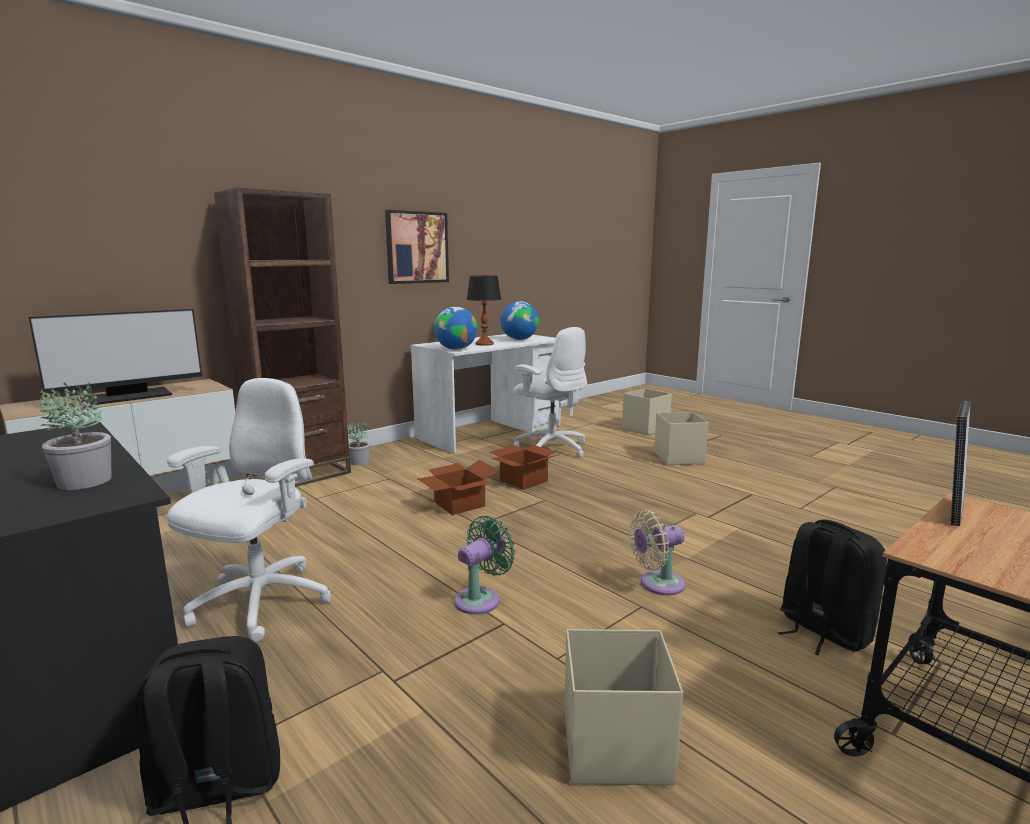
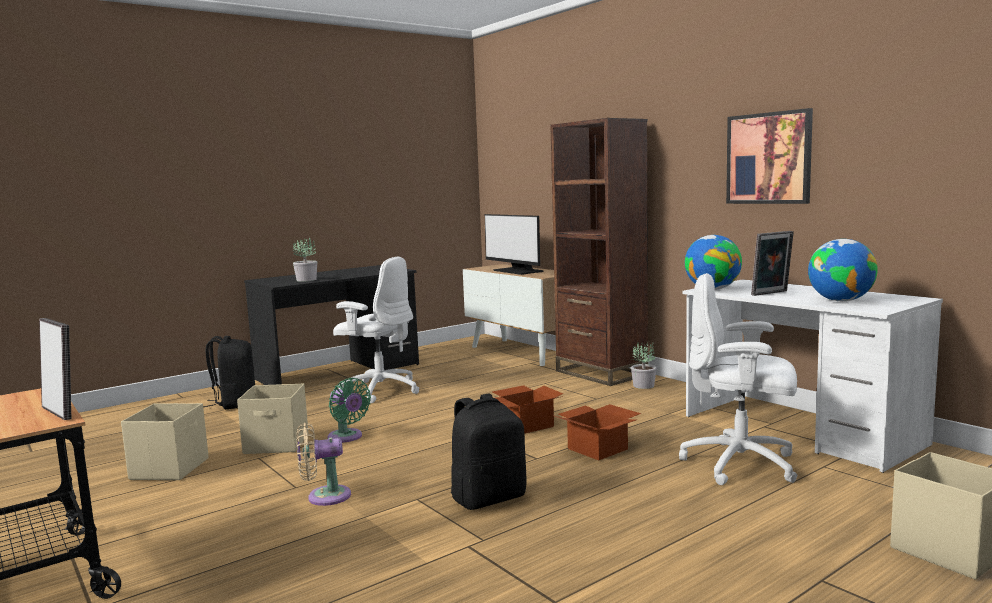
camera: 95 degrees right, 5 degrees down
table lamp [467,276,501,346] -> picture frame [751,231,794,296]
white office chair [513,327,587,457] -> white office chair turned 60 degrees clockwise [679,273,798,485]
beige fan [629,510,685,595] -> beige fan turned 90 degrees counterclockwise [297,423,351,506]
beige storage box [654,412,709,465] -> beige storage box moved to [237,383,308,454]
black backpack [778,519,887,656] -> black backpack moved to [451,393,526,510]

